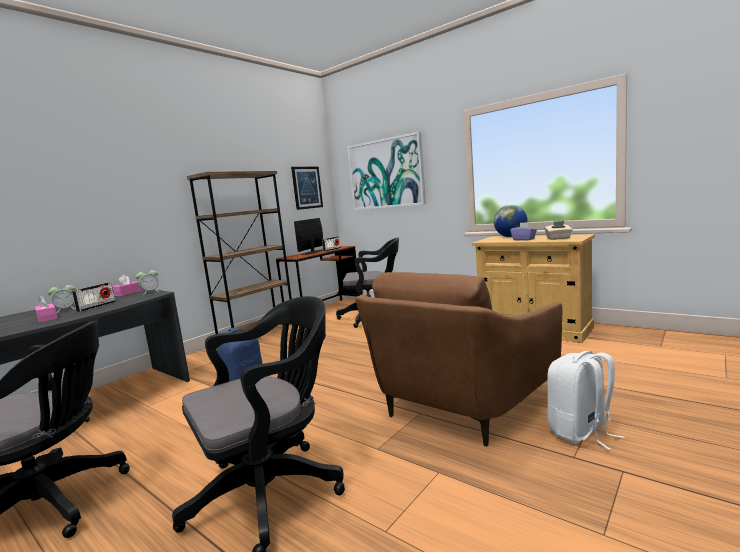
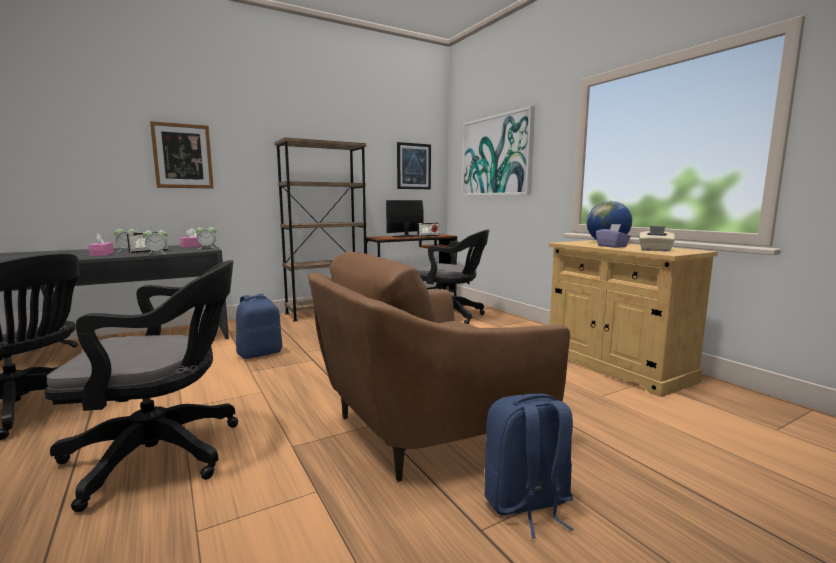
camera: 20 degrees right, 0 degrees up
white backpack [547,351,625,450] -> blue backpack [484,394,574,538]
none -> alarm clock [143,228,168,255]
none -> picture [150,121,214,188]

